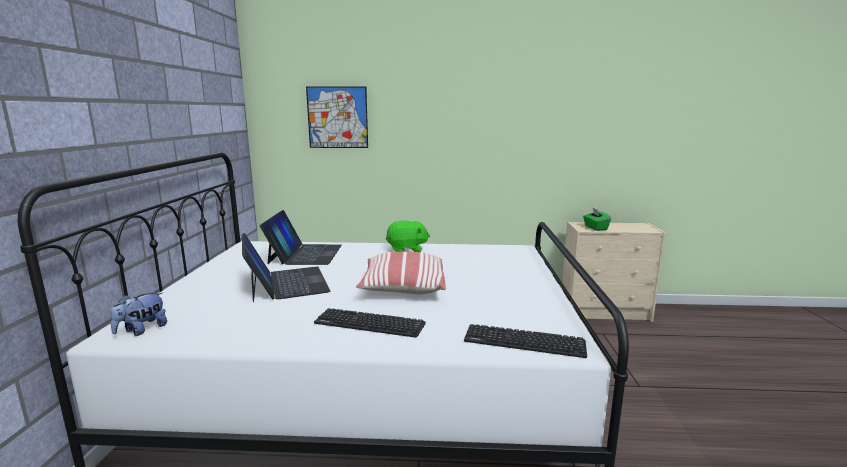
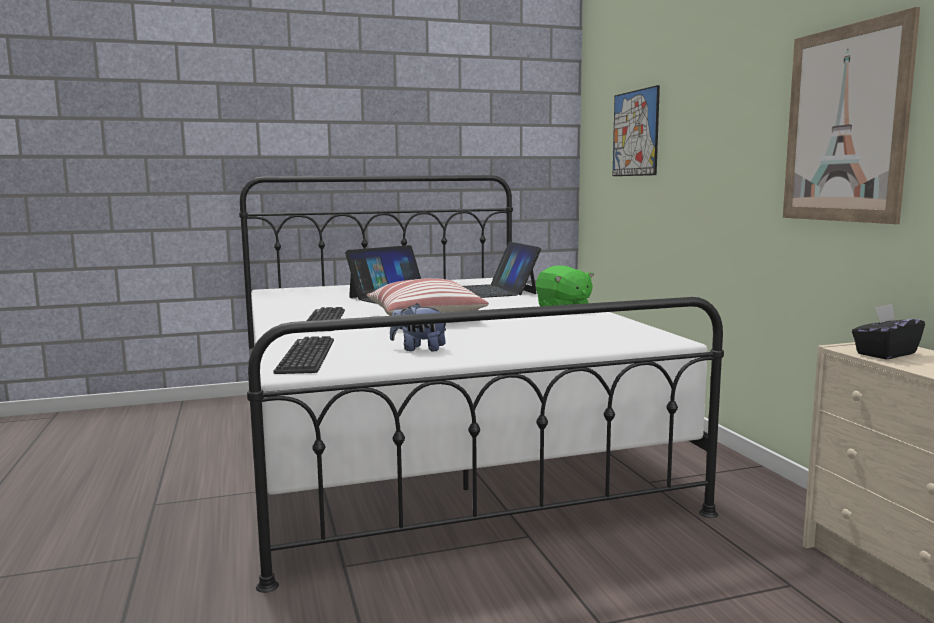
camera: 70 degrees right, 5 degrees down
plush toy [111,292,167,336] -> plush toy moved to [390,303,446,351]
laptop [260,210,342,265] -> laptop turned 90 degrees clockwise [463,242,541,298]
green tissue box [583,208,611,231] -> black tissue box [852,304,925,359]
none -> picture [783,7,920,224]

